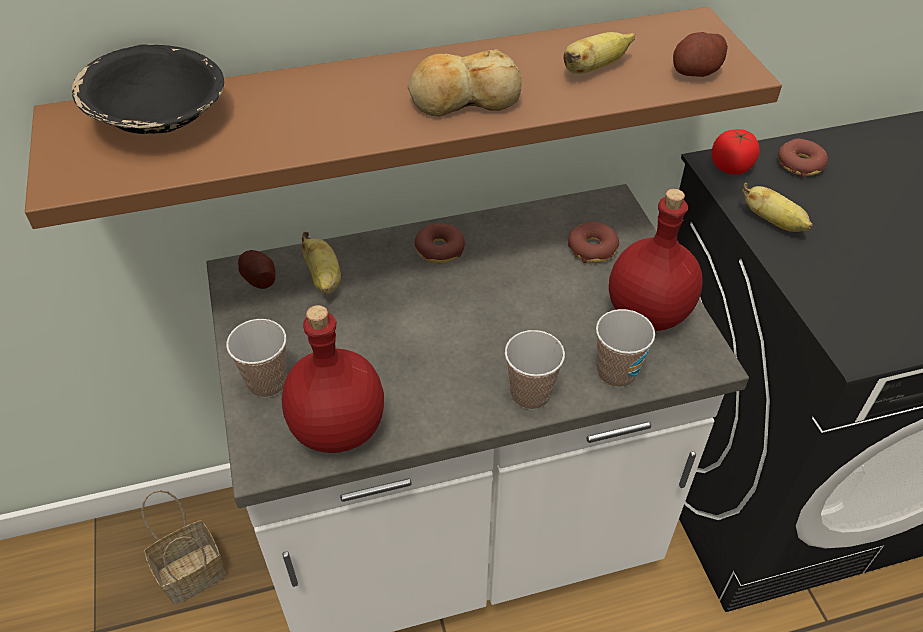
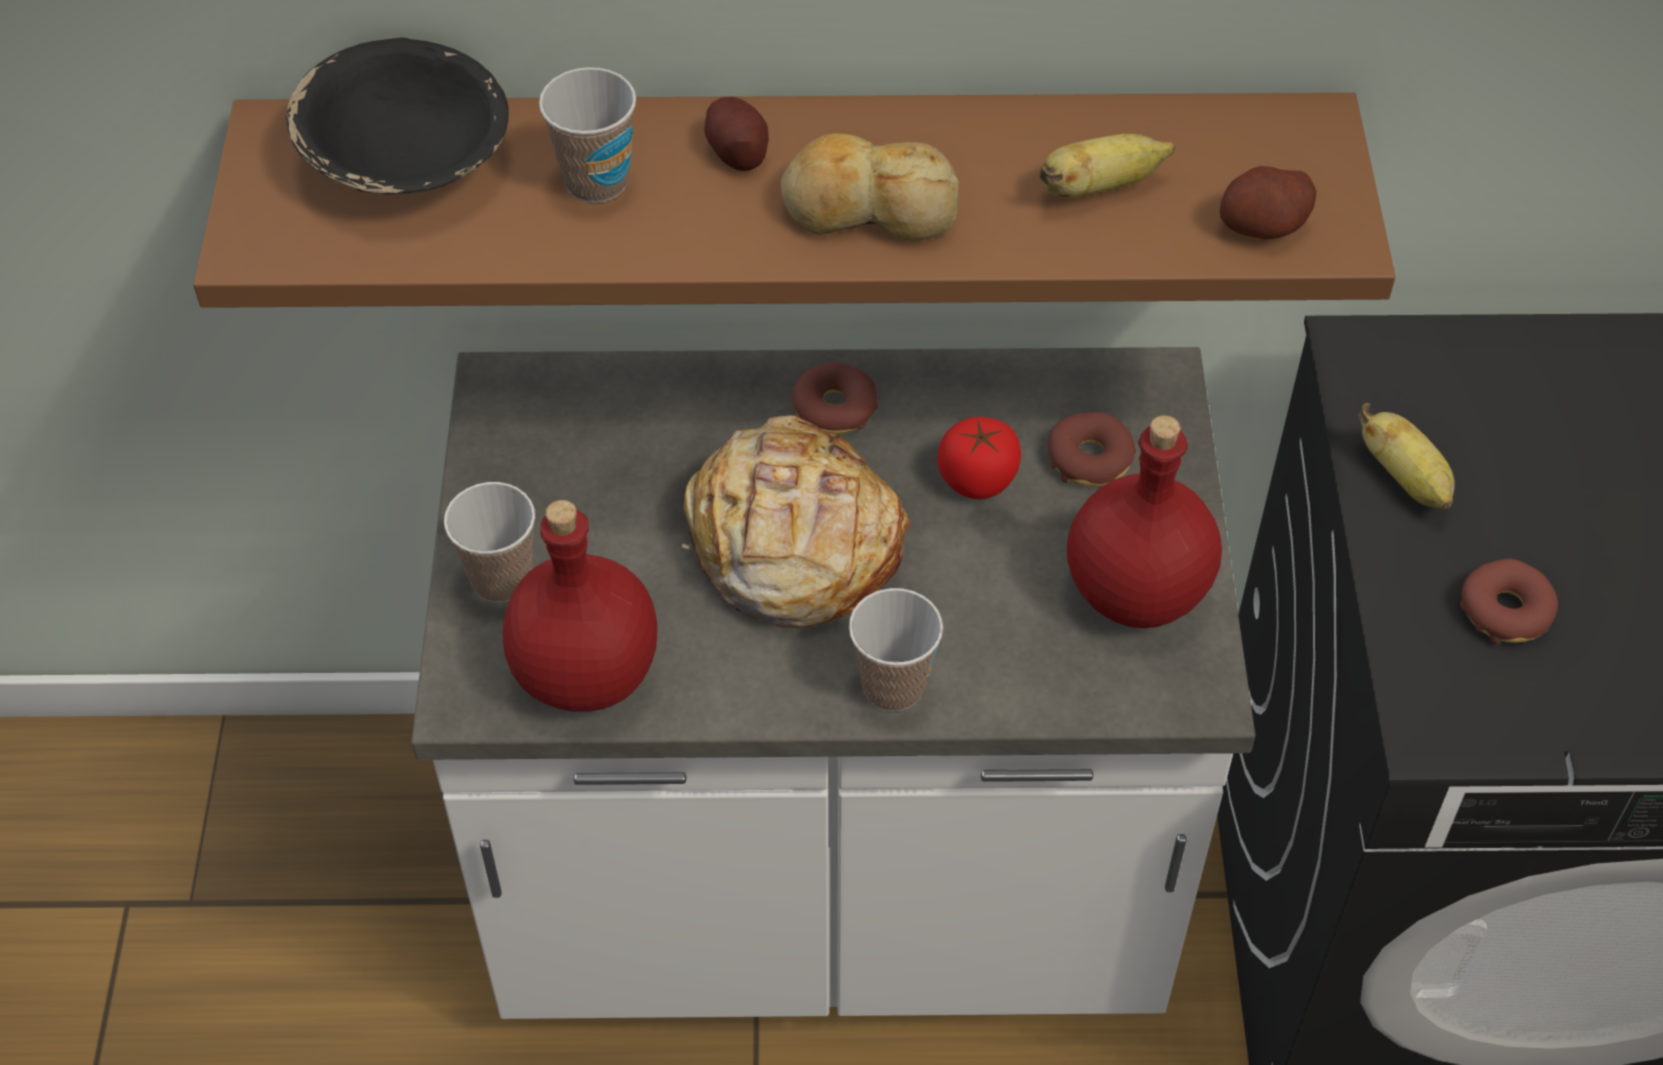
camera: 15 degrees right, 5 degrees up
basket [141,490,226,605] -> none
potato [238,250,275,289] -> potato moved to [704,97,769,171]
banana [302,232,341,294] -> none
cup [596,309,655,388] -> cup moved to [539,67,636,203]
tomato [711,129,760,174] -> tomato moved to [938,417,1021,499]
donut [778,139,828,178] -> donut moved to [1460,559,1558,644]
none -> bread [682,415,910,628]

